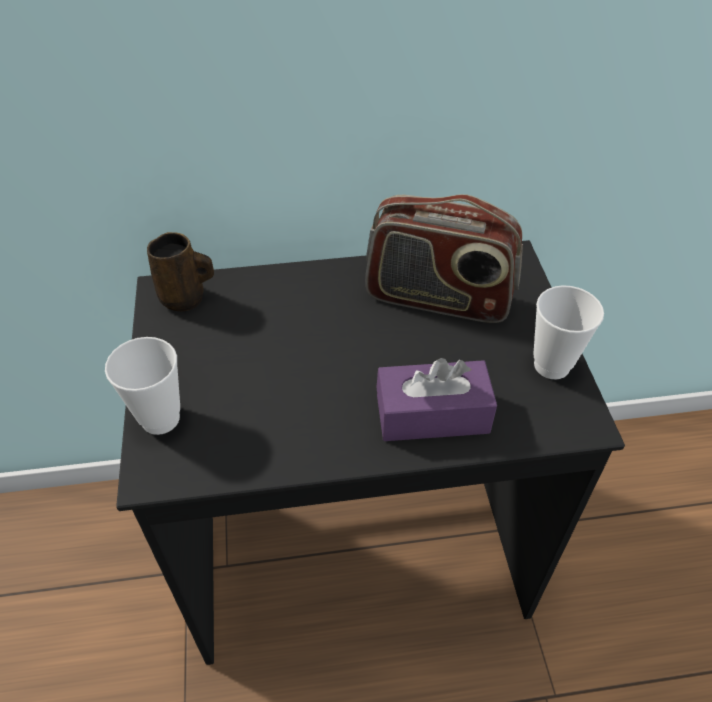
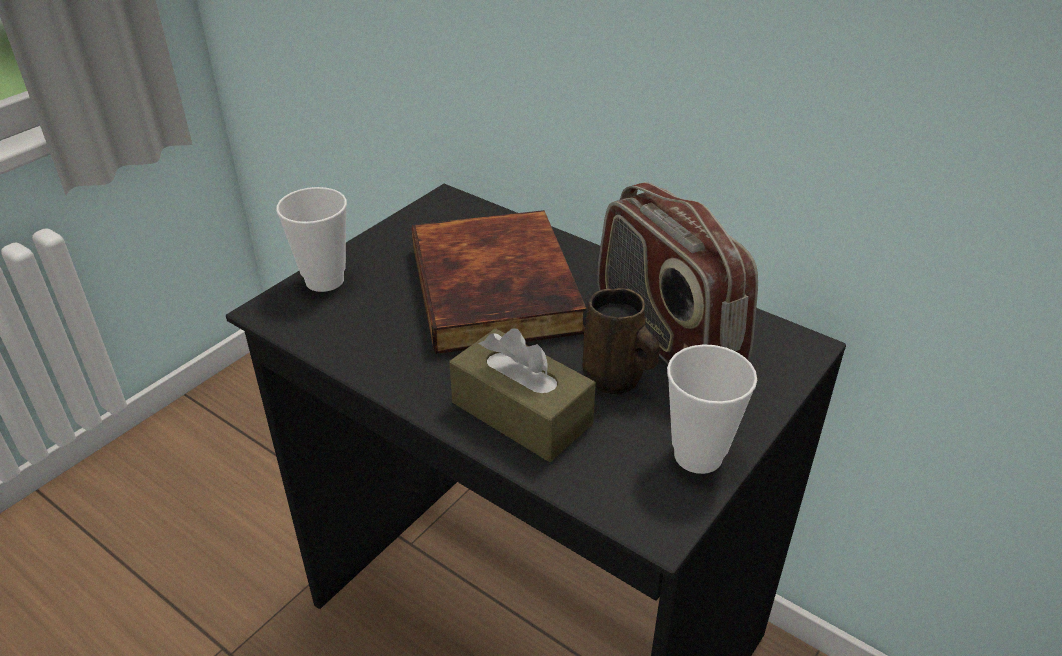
camera: 45 degrees right, 10 degrees down
brown mug [147,232,214,311] -> brown mug moved to [582,288,660,394]
purple tissue box [376,358,497,441] -> brown tissue box [449,328,596,462]
none -> book [411,210,587,354]

